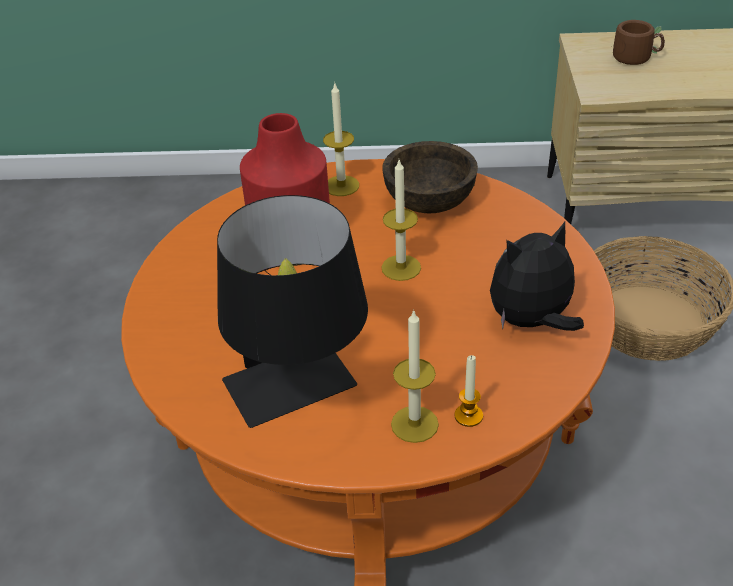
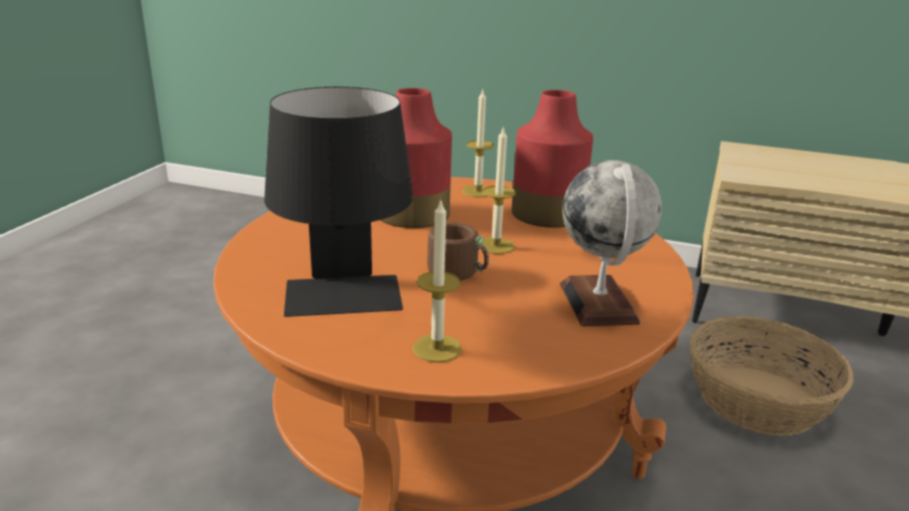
camera: 15 degrees right, 15 degrees down
brown bowl [382,141,478,213] -> red vase [511,90,593,228]
candle [454,355,483,427] -> none
plush toy [490,222,584,331] -> globe [560,160,662,326]
brown mug [613,20,665,65] -> brown mug moved to [427,223,489,280]

